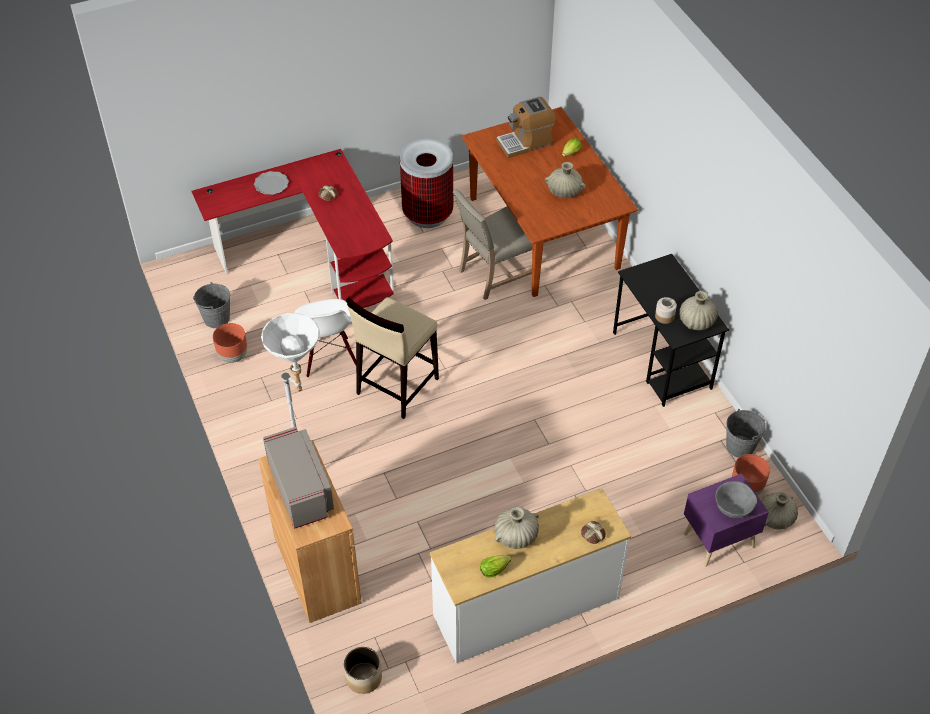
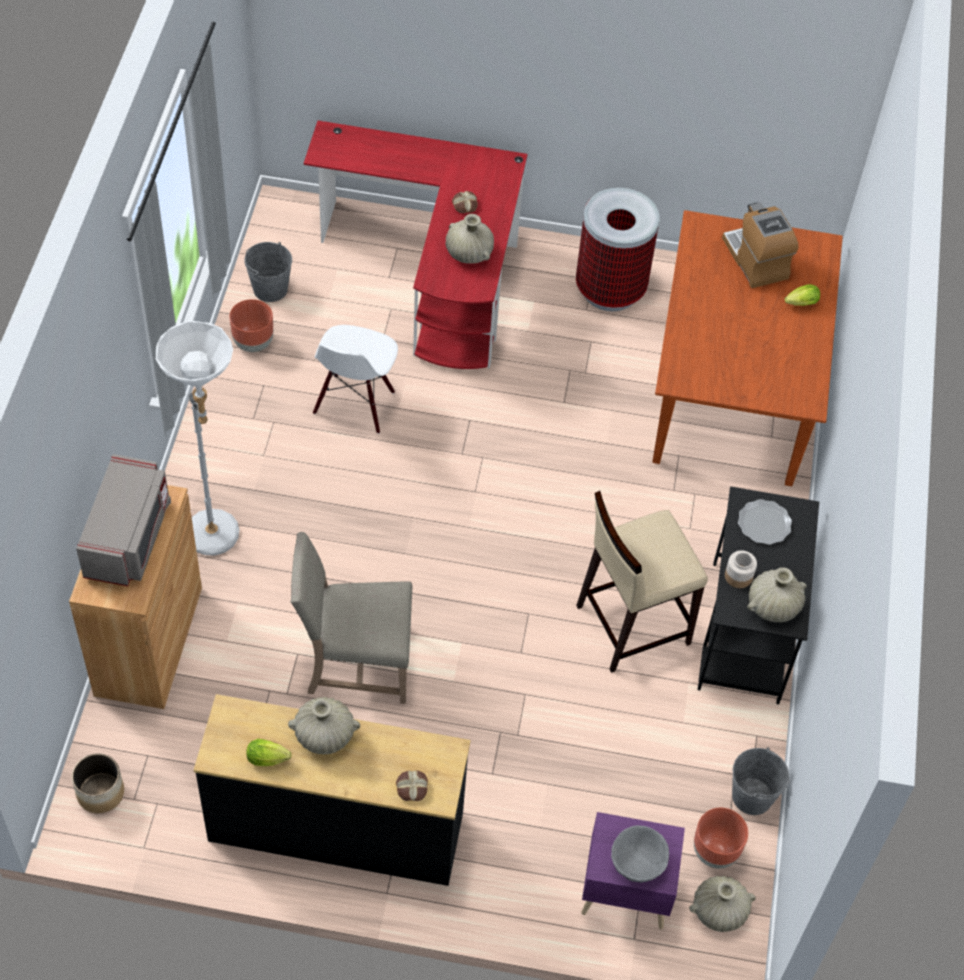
camera: 30 degrees right, 5 degrees up
plate [254,171,289,195] -> plate moved to [738,499,792,545]
beige stool [346,297,439,419] -> beige stool moved to [576,491,708,673]
white dresser [430,488,631,664] -> black dresser [194,694,471,886]
beige chair [453,189,532,300] -> beige chair moved to [290,532,412,704]
coffee machine [496,97,556,158] -> coffee machine turned 60 degrees clockwise [722,202,798,288]
beige vase [545,162,586,198] -> beige vase moved to [446,214,494,264]

